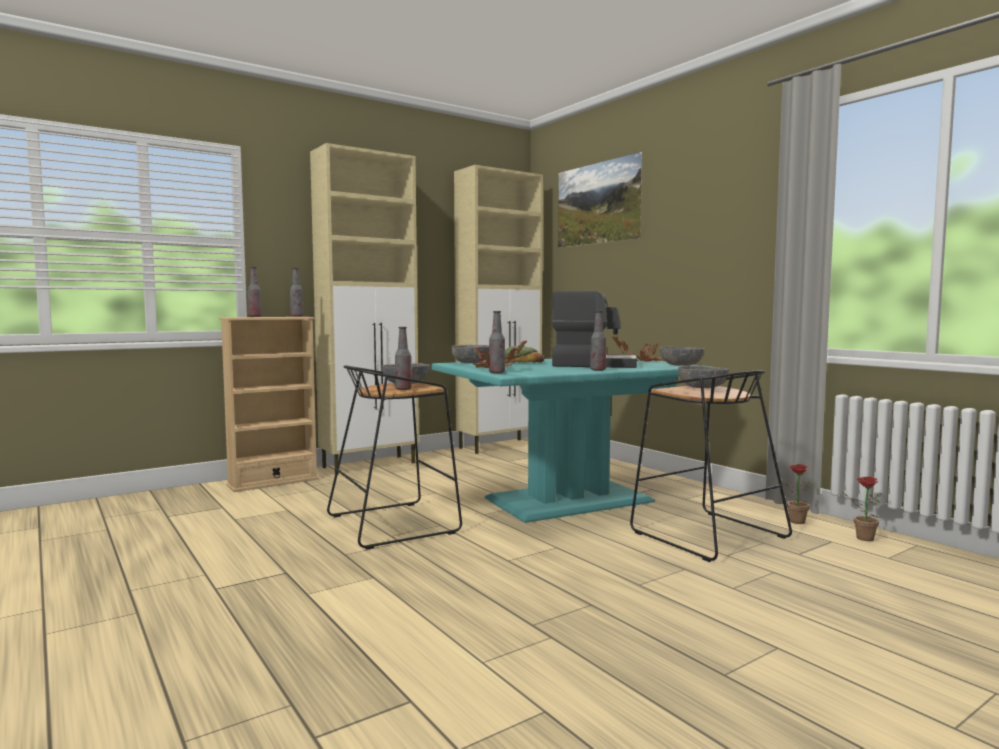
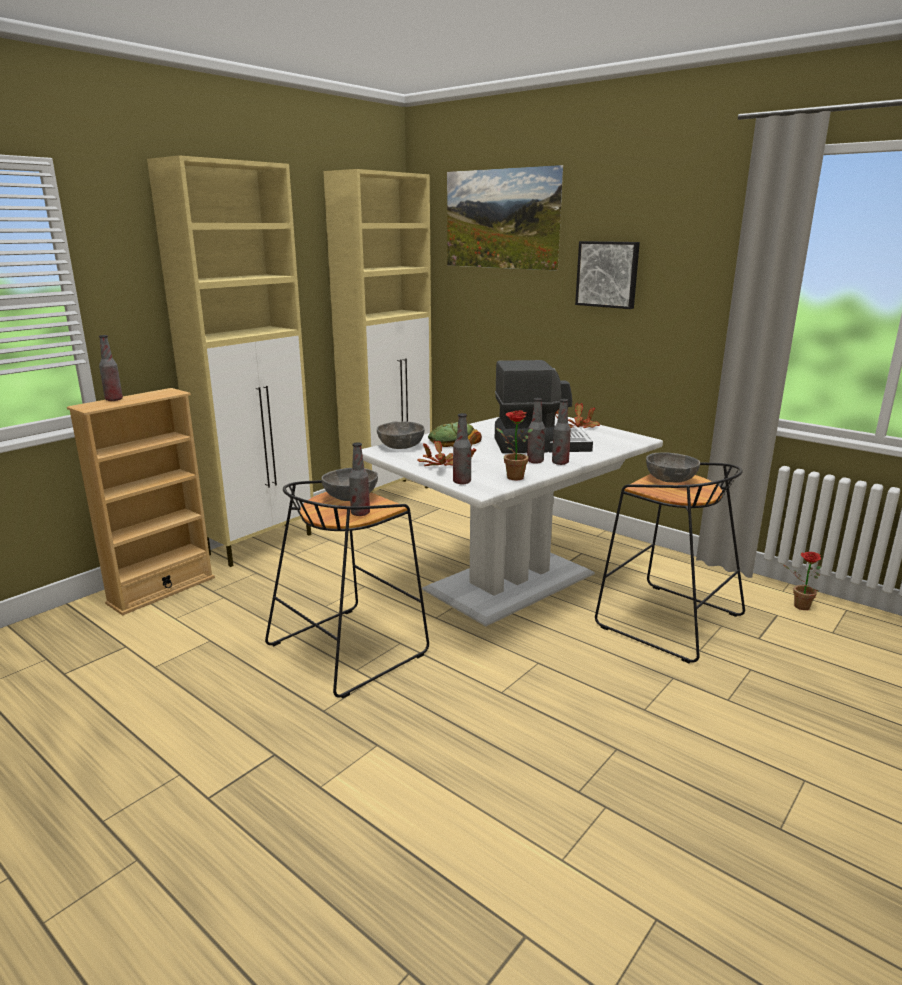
camera: 15 degrees left, 15 degrees up
bottle [290,268,304,317] -> bottle moved to [527,398,545,464]
turquoise dining table [431,359,711,523] -> white dining table [362,414,663,626]
grey bowl [660,346,705,366] -> none
potted plant [781,464,814,524] -> potted plant moved to [496,410,533,480]
none -> picture [575,241,640,309]

